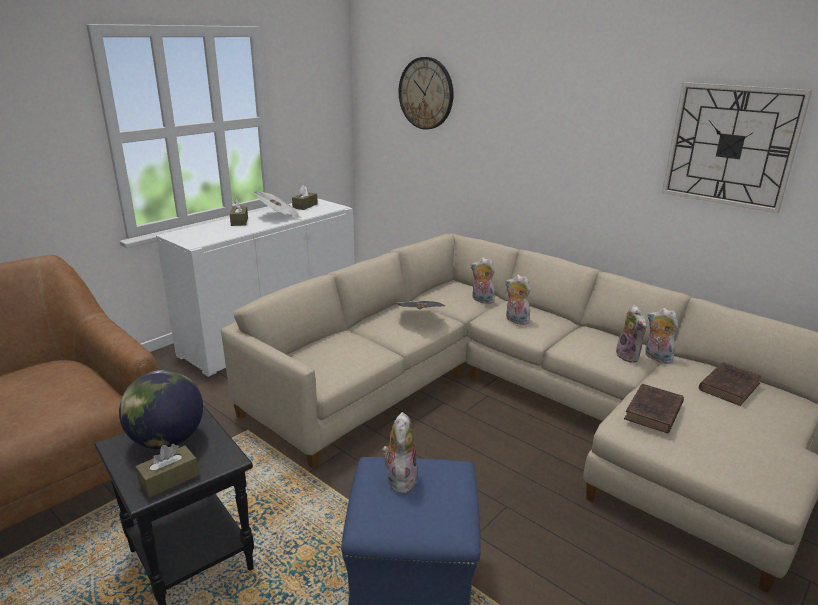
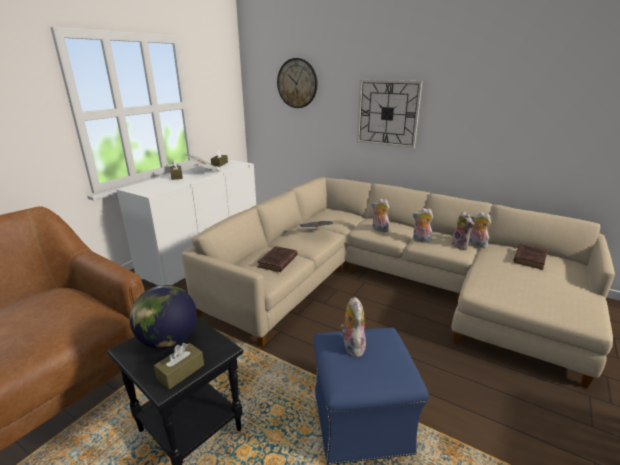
camera: 10 degrees left, 0 degrees up
plush toy [471,258,495,304] -> plush toy moved to [413,208,433,243]
brown book [624,384,684,433] -> brown book moved to [258,246,298,272]
wall clock [662,82,812,213] -> wall clock moved to [357,80,422,148]

